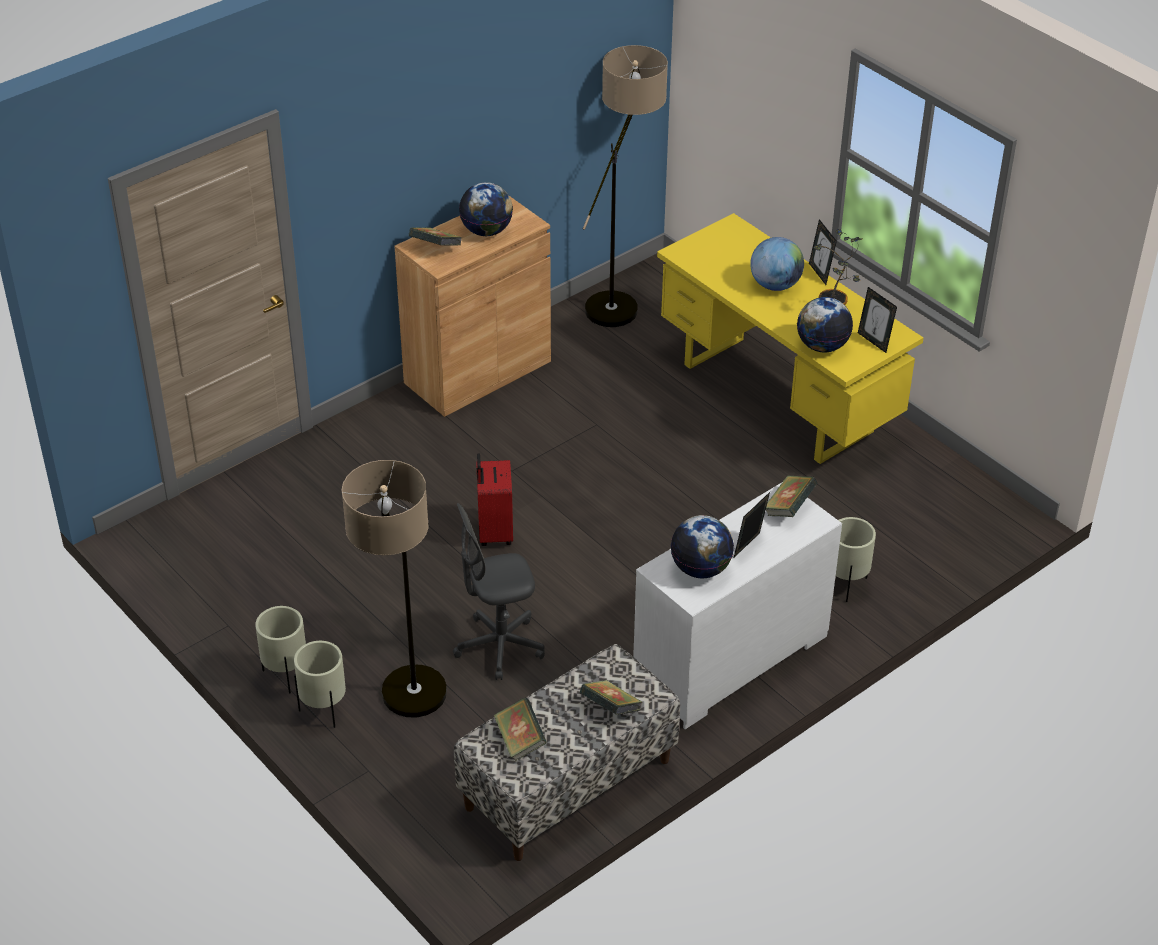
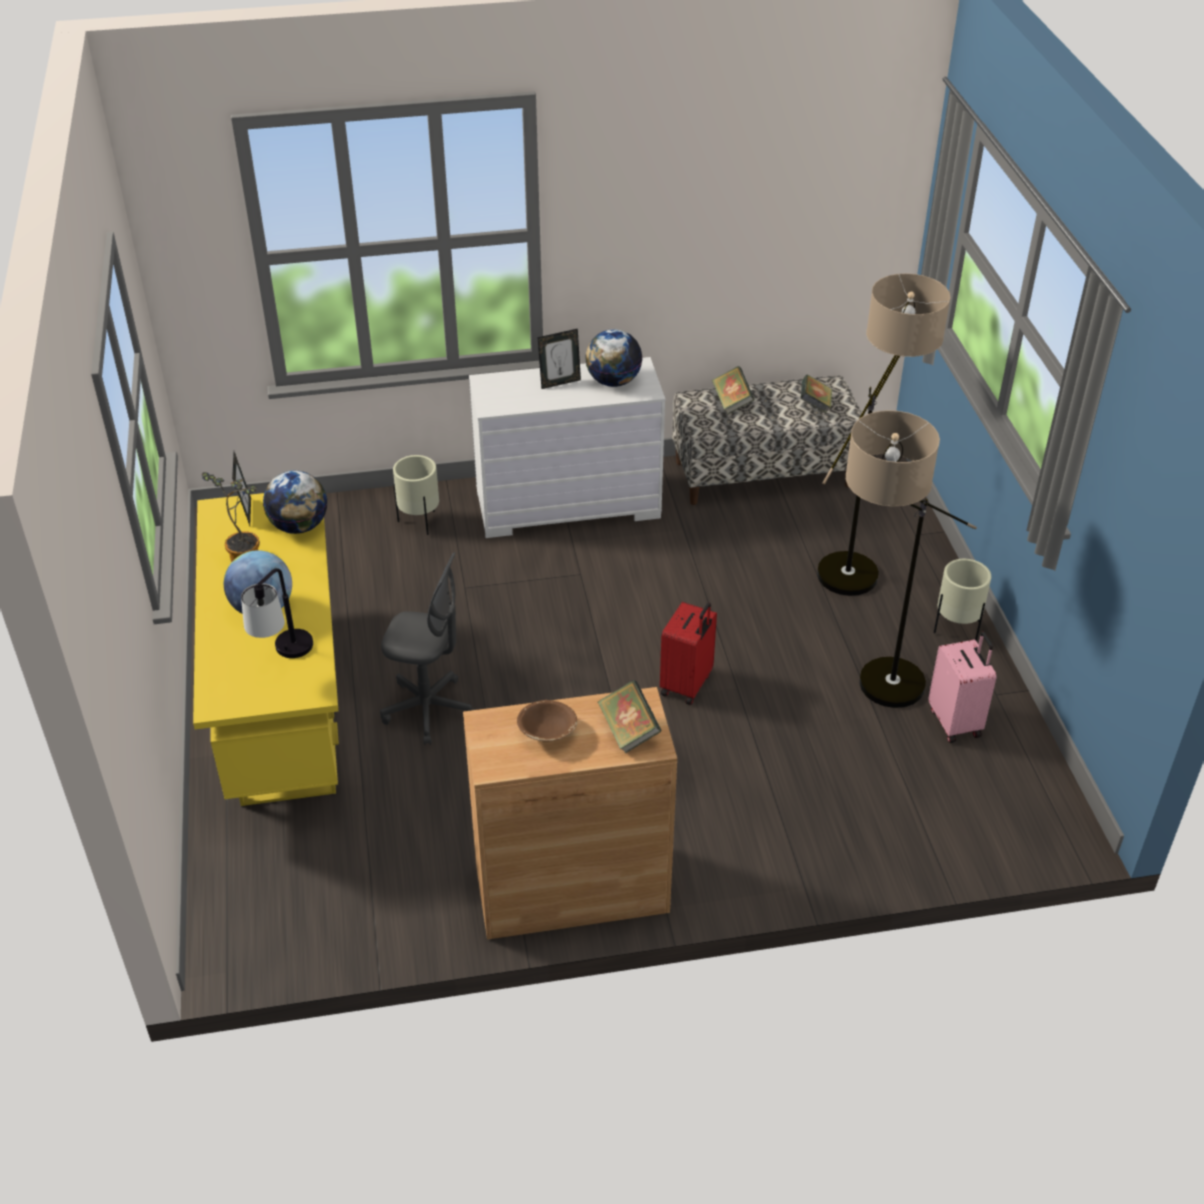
camera: 150 degrees left, 0 degrees up
beige planter [294,641,346,728] -> none
grey office chair [453,503,545,680] -> grey office chair moved to [380,553,475,745]
globe [459,182,513,236] -> brown bowl [517,700,577,742]
floor lamp [583,45,668,327] -> floor lamp moved to [846,410,977,708]
book [766,476,817,517] -> none
picture frame [809,219,837,285] -> none
none -> table lamp [241,568,313,658]
none -> pink suitcase [928,632,996,743]

